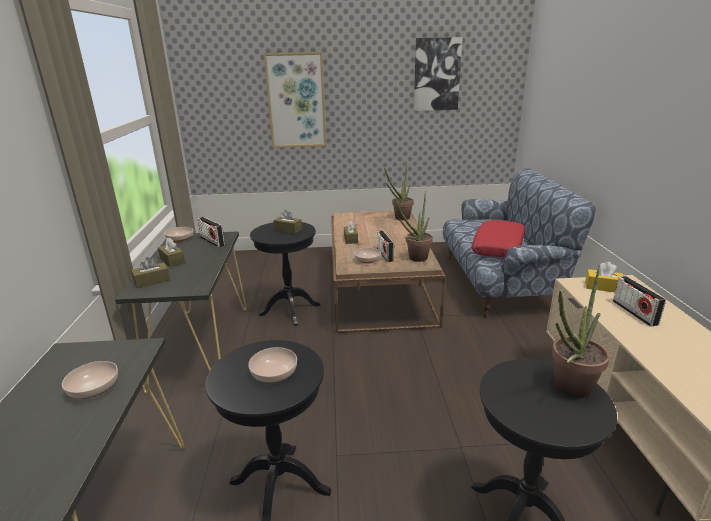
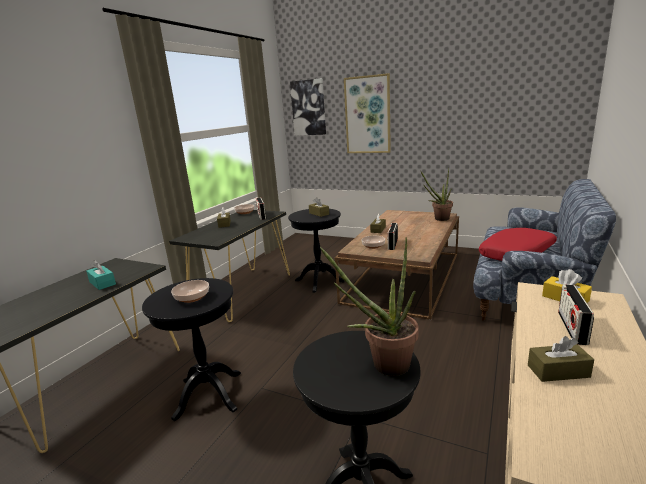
camera: 30 degrees right, 5 degrees down
bowl [62,361,118,399] -> turquoise tissue box [86,260,116,290]
brown tissue box [131,257,170,288] -> brown tissue box moved to [528,336,594,382]
potted plant [394,191,433,262] -> none
picture [414,37,463,111] -> picture moved to [290,78,326,136]

